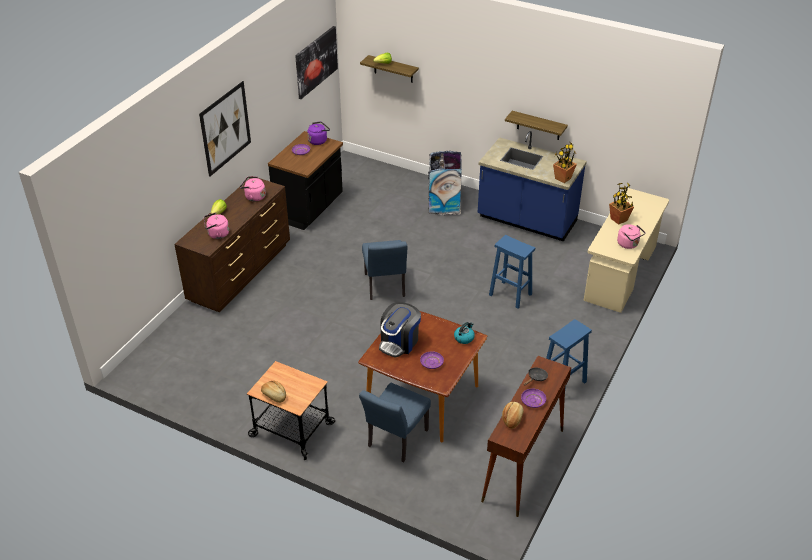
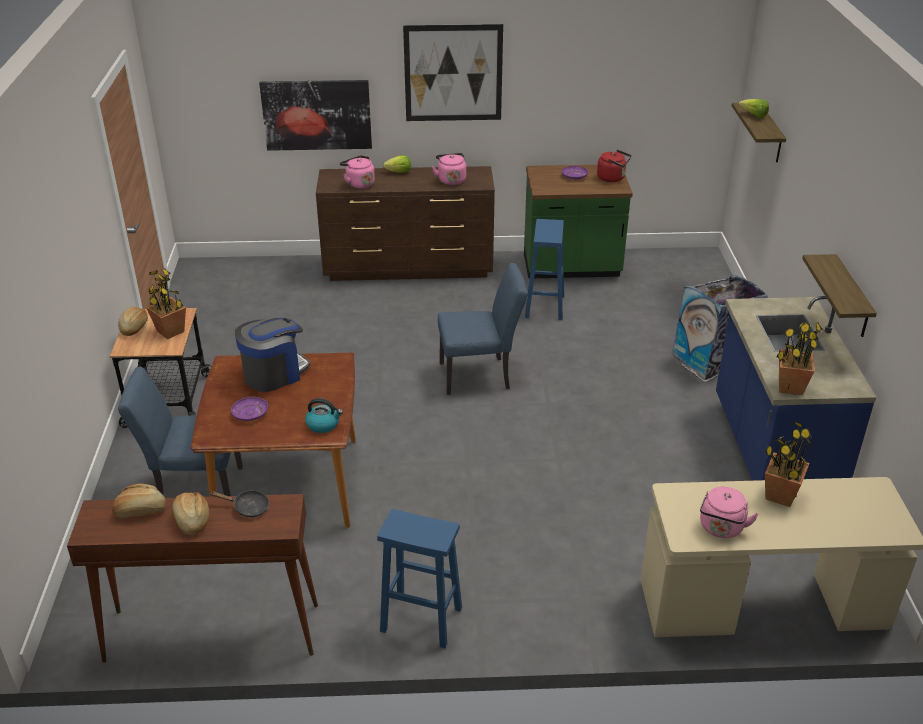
camera: 60 degrees right, 5 degrees down
black counter [268,131,343,230] -> green counter [524,165,633,279]
picture [295,26,338,99] -> picture moved to [259,80,372,151]
purple kettle [307,122,330,145] -> red kettle [597,150,631,182]
blue chair [362,240,407,300] -> blue chair turned 150 degrees counterclockwise [438,263,528,395]
coffee machine [379,302,421,358] -> coffee machine turned 135 degrees clockwise [235,318,310,392]
blue stool [489,235,535,309] -> blue stool moved to [525,219,564,320]
purple plate [521,388,546,408] -> bread [172,492,209,535]
none -> potted plant [146,268,186,339]

